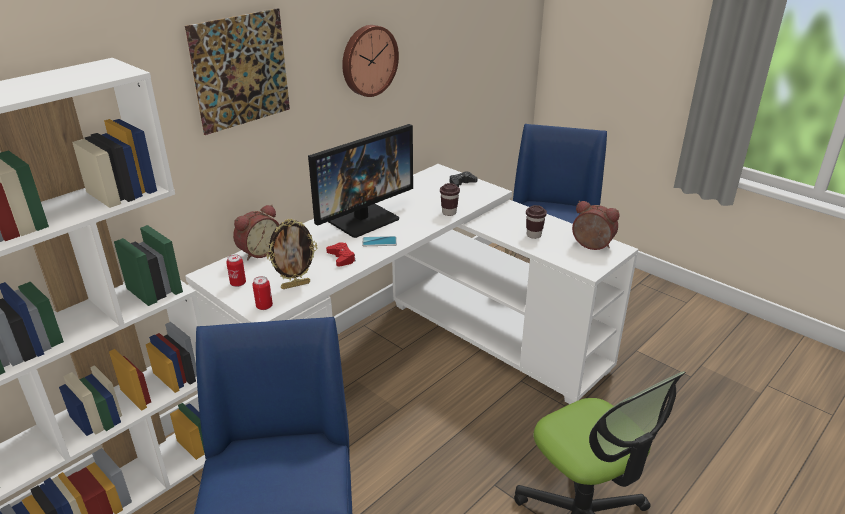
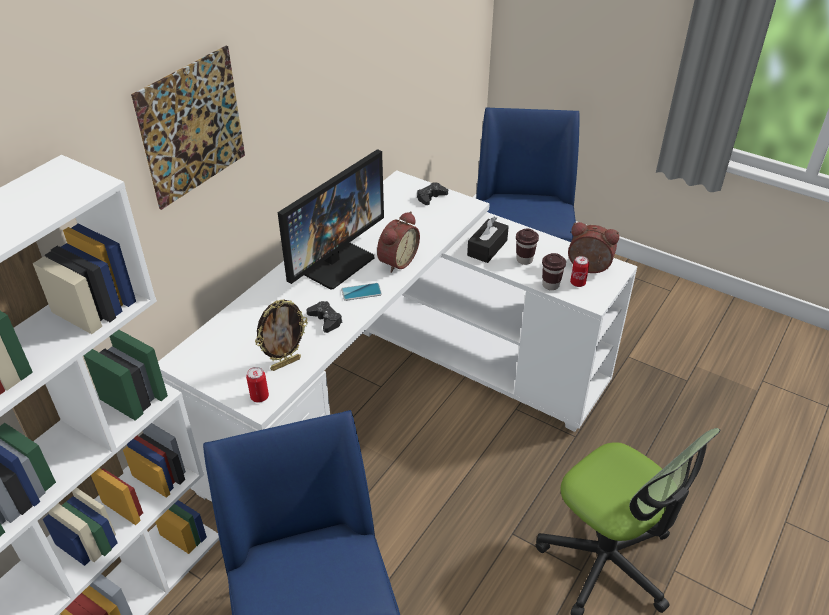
camera: 10 degrees left, 10 degrees up
can [226,254,246,287] -> can moved to [570,256,589,287]
alarm clock [233,205,279,261] -> alarm clock moved to [377,211,420,273]
red game controller [326,242,356,267] -> black game controller [306,301,343,333]
wall clock [342,25,399,97] -> none
brown cup [440,183,460,216] -> brown cup moved to [542,253,566,290]
none -> black tissue box [467,217,509,263]

